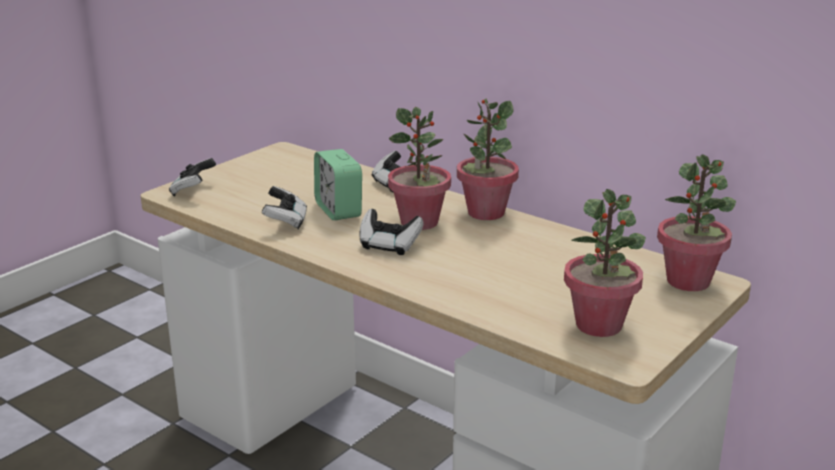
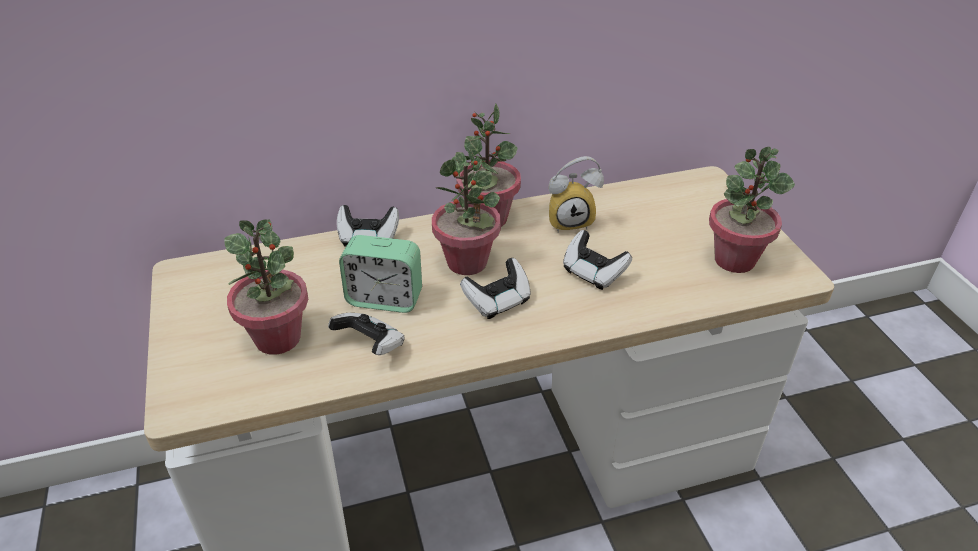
camera: 55 degrees left, 15 degrees up
game controller [169,158,216,196] -> game controller moved to [563,230,632,290]
potted plant [657,154,736,291] -> potted plant moved to [224,219,308,355]
none -> alarm clock [549,156,604,233]

